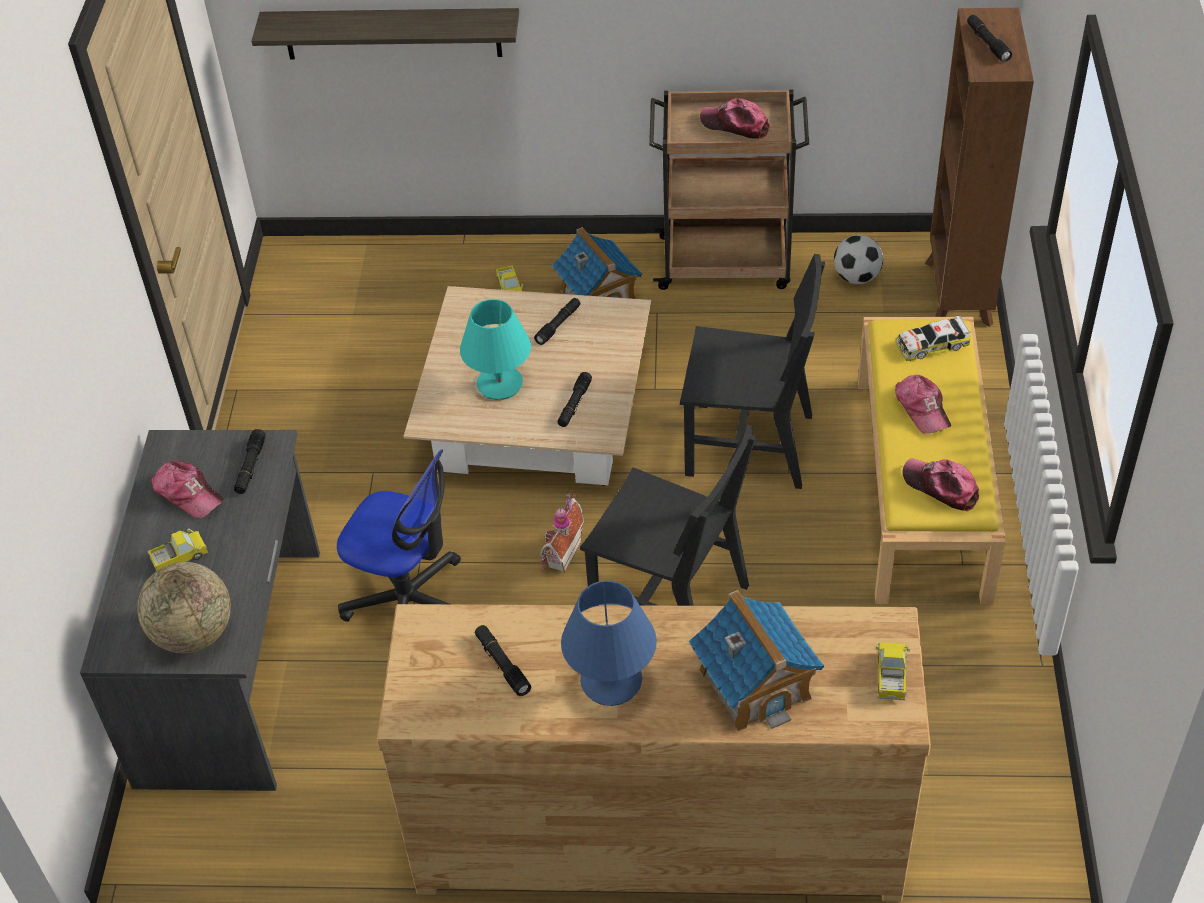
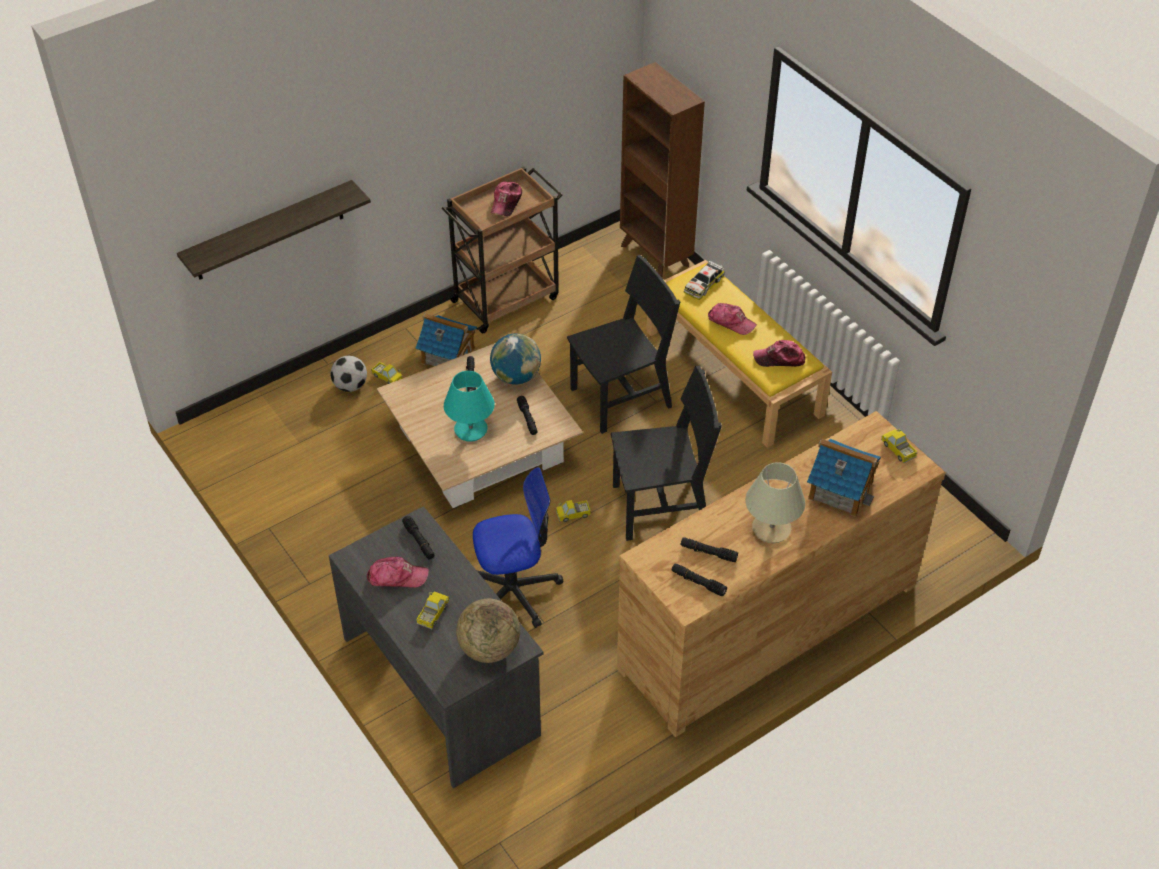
camera: 40 degrees left, 0 degrees up
toy house [540,493,584,573] -> toy truck [556,500,591,522]
blue table lamp [561,581,657,706] -> beige table lamp [745,462,806,543]
cap [700,98,770,139] -> cap turned 60 degrees counterclockwise [491,182,522,217]
football [834,235,883,284] -> football moved to [330,356,367,392]
black flashlight [967,15,1012,62] -> black flashlight moved to [672,563,727,596]
none -> globe [490,333,541,385]

